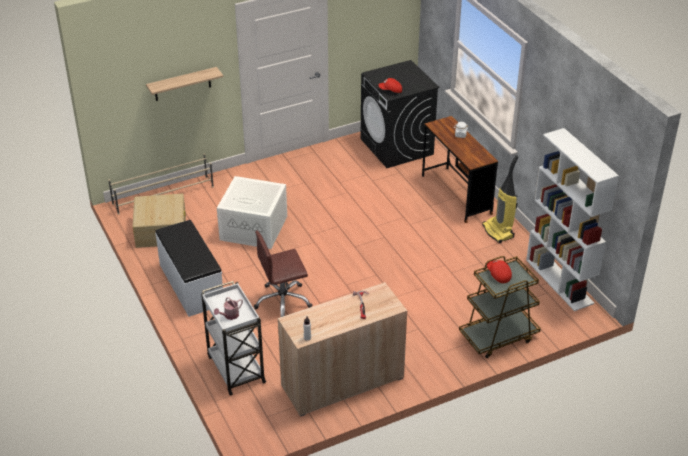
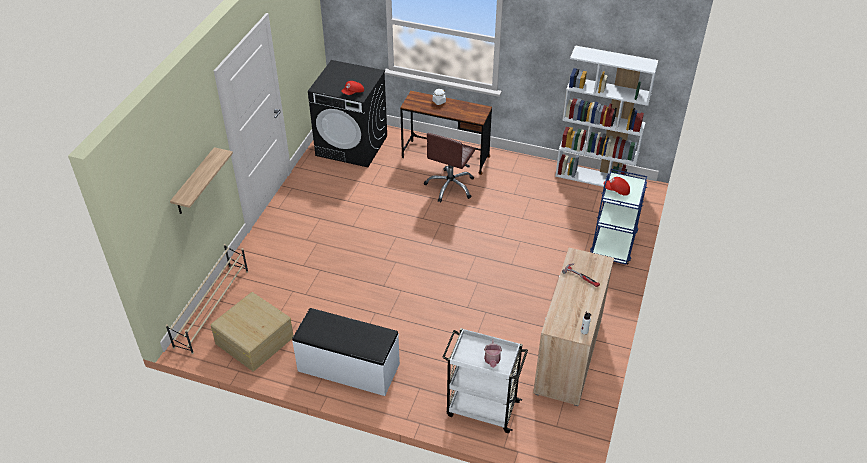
camera: 45 degrees left, 5 degrees up
white storage box [217,176,287,249] -> none
brown office chair [254,231,312,317] -> brown office chair moved to [424,133,475,202]
brown cart [459,256,541,358] -> blue cart [590,169,647,265]
vacuum cleaner [482,155,519,243] -> none

